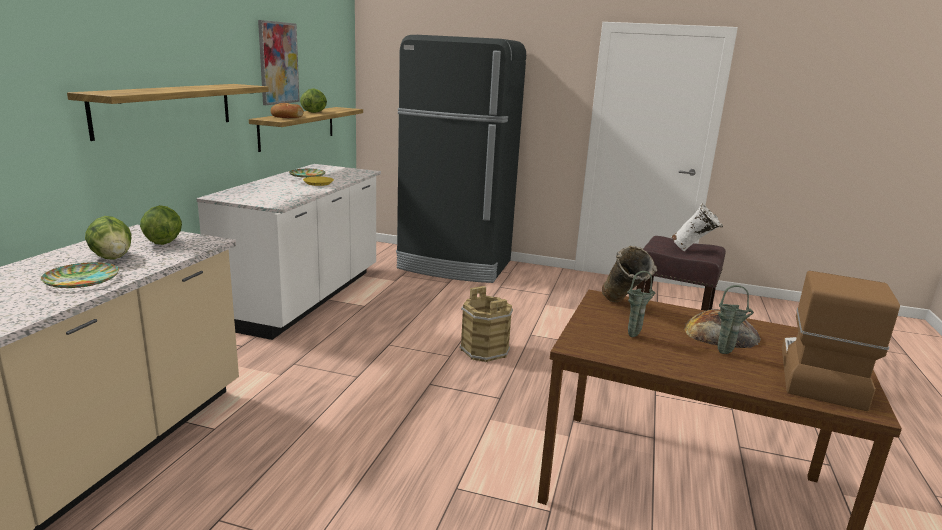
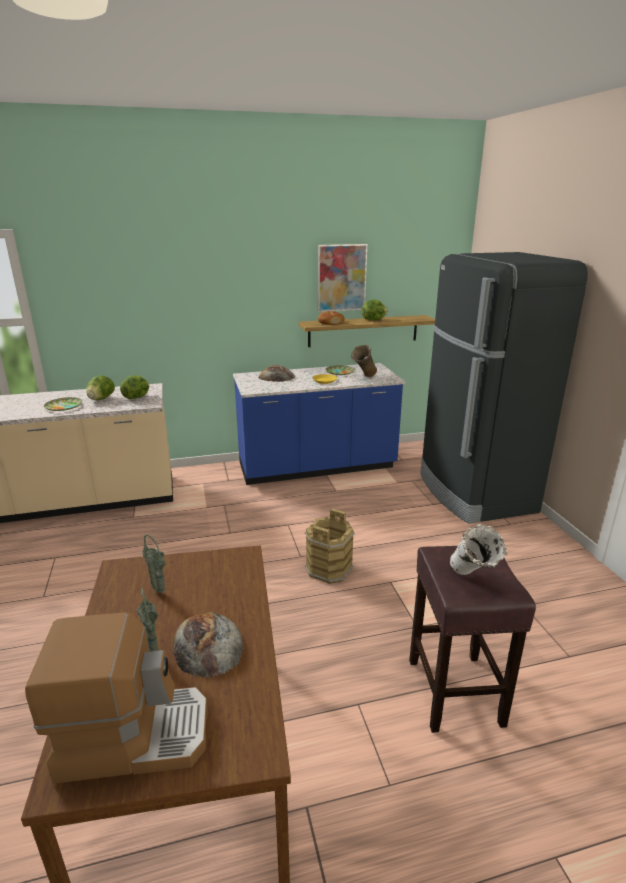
camera: 60 degrees right, 5 degrees up
shelf [67,84,269,141] -> none
white counter [196,164,381,340] -> blue counter [233,363,406,485]
beige vase [602,246,657,302] -> beige vase moved to [351,345,377,377]
none -> bread [258,365,295,382]

